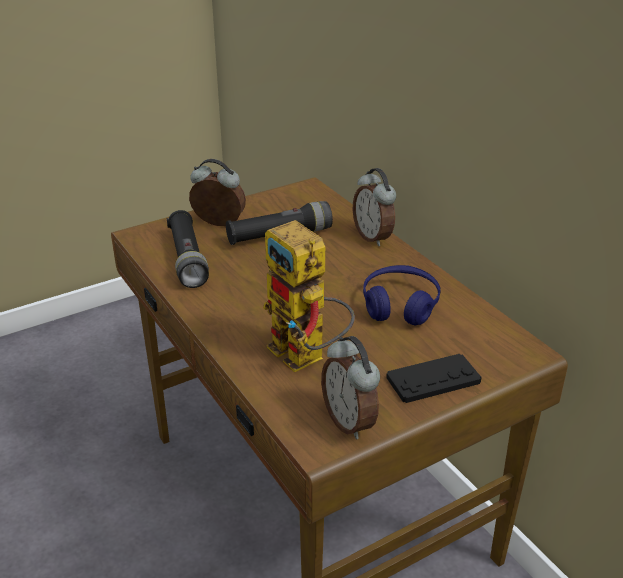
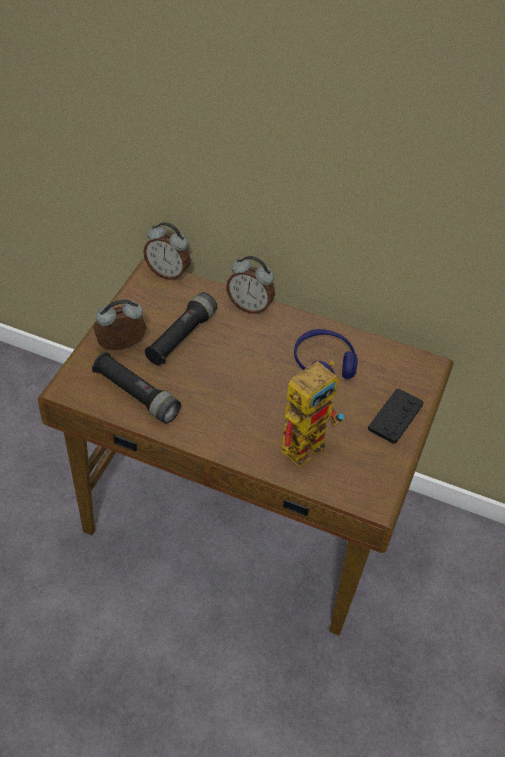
camera: 40 degrees left, 15 degrees up
toy robot [263,220,355,373] -> toy robot turned 60 degrees counterclockwise [281,360,344,468]
alarm clock [321,336,380,439] -> alarm clock moved to [143,222,191,281]

